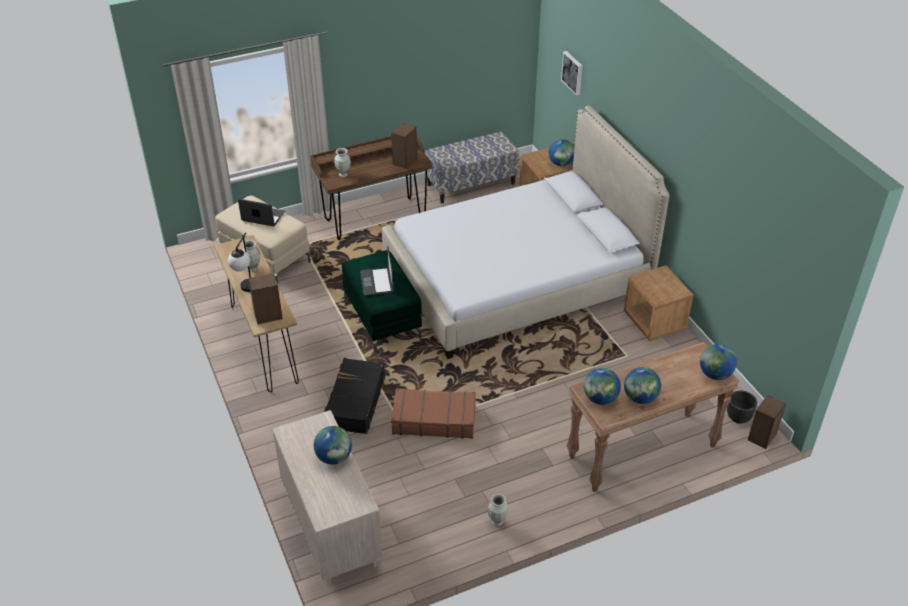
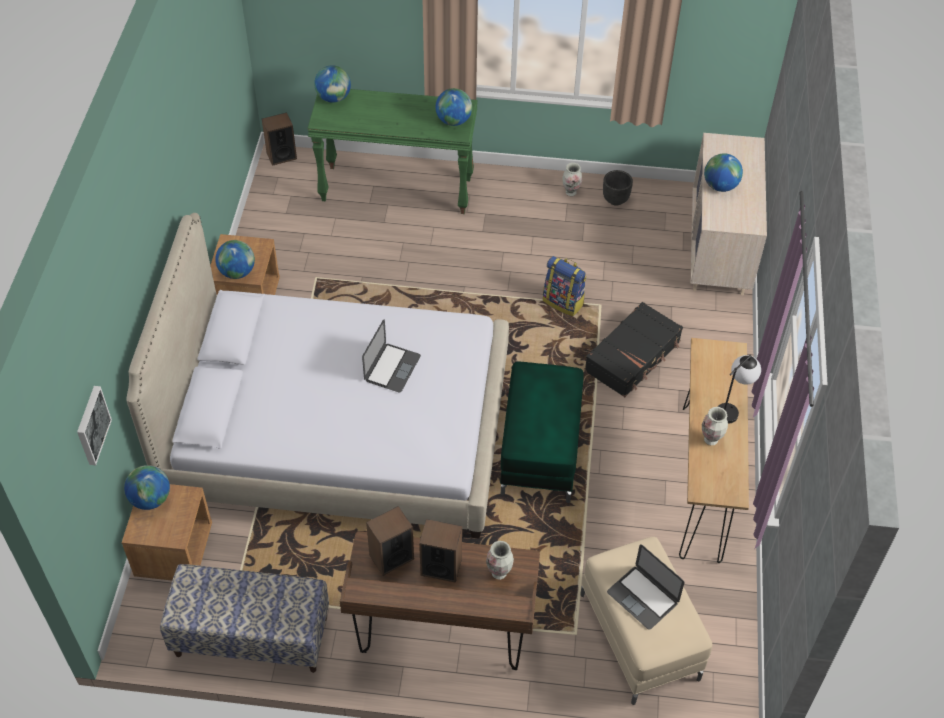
camera: 150 degrees left, 10 degrees up
speaker [248,273,283,324] -> speaker moved to [419,519,462,583]
laptop [360,246,394,295] -> laptop moved to [362,320,421,393]
brown suitcase [391,388,476,439] -> backpack [543,256,586,316]
brown console table [567,342,739,492] -> green console table [307,89,478,214]
globe [624,367,661,404] -> globe moved to [215,240,255,279]
black planter [727,391,757,424] -> black planter moved to [603,170,633,206]

